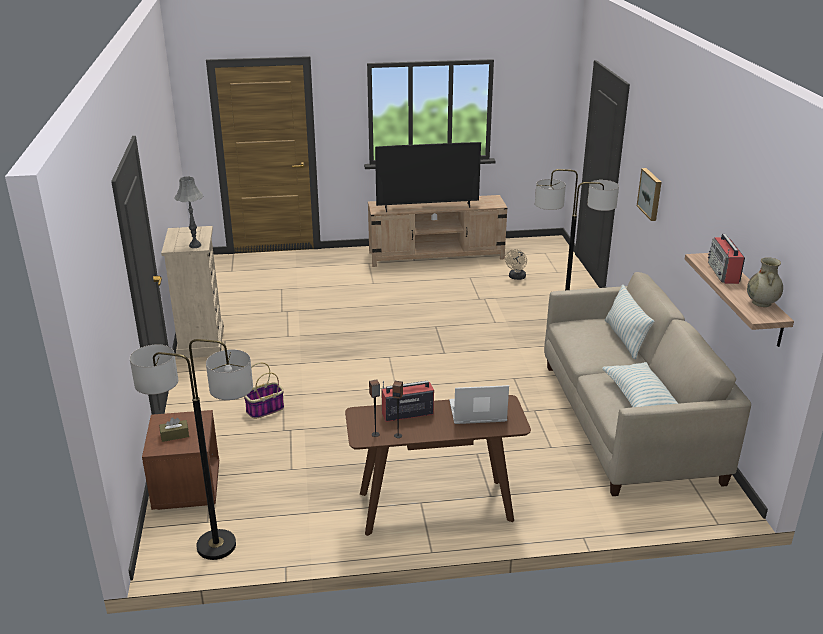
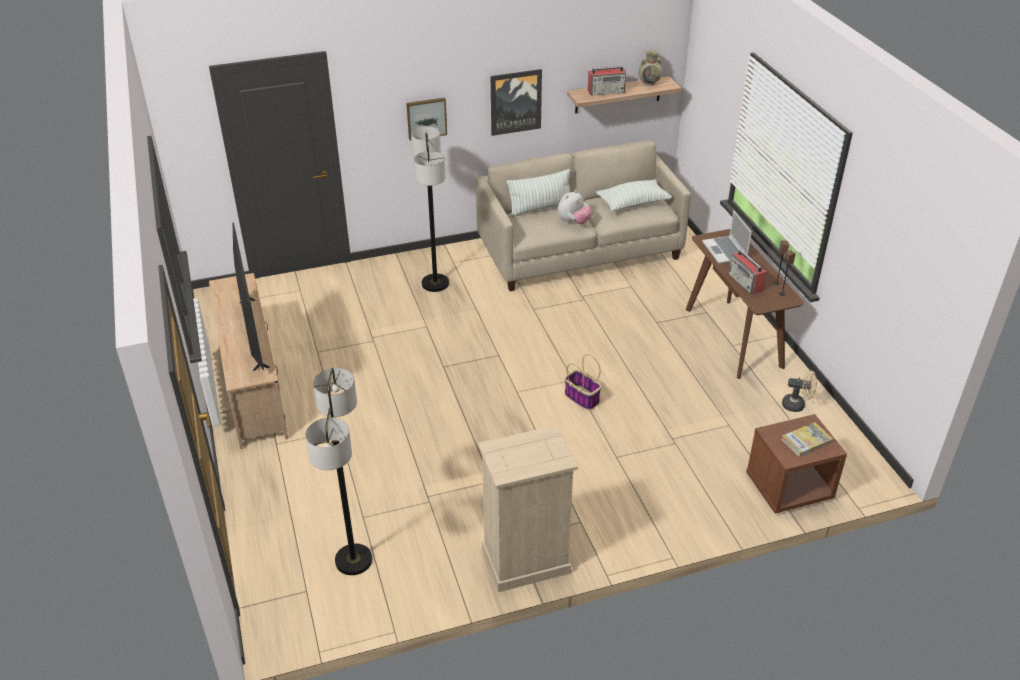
camera: 100 degrees left, 10 degrees up
floor lamp [130,339,253,560] -> floor lamp moved to [305,368,372,575]
brown tissue box [159,417,189,442] -> book [781,422,833,457]
grey table lamp [174,176,203,248] -> none
basket [244,362,284,419] -> basket moved to [565,354,602,410]
beige fan [505,249,527,280] -> beige fan moved to [782,371,817,412]
none -> picture [491,69,542,136]
none -> plush toy [557,190,592,224]

